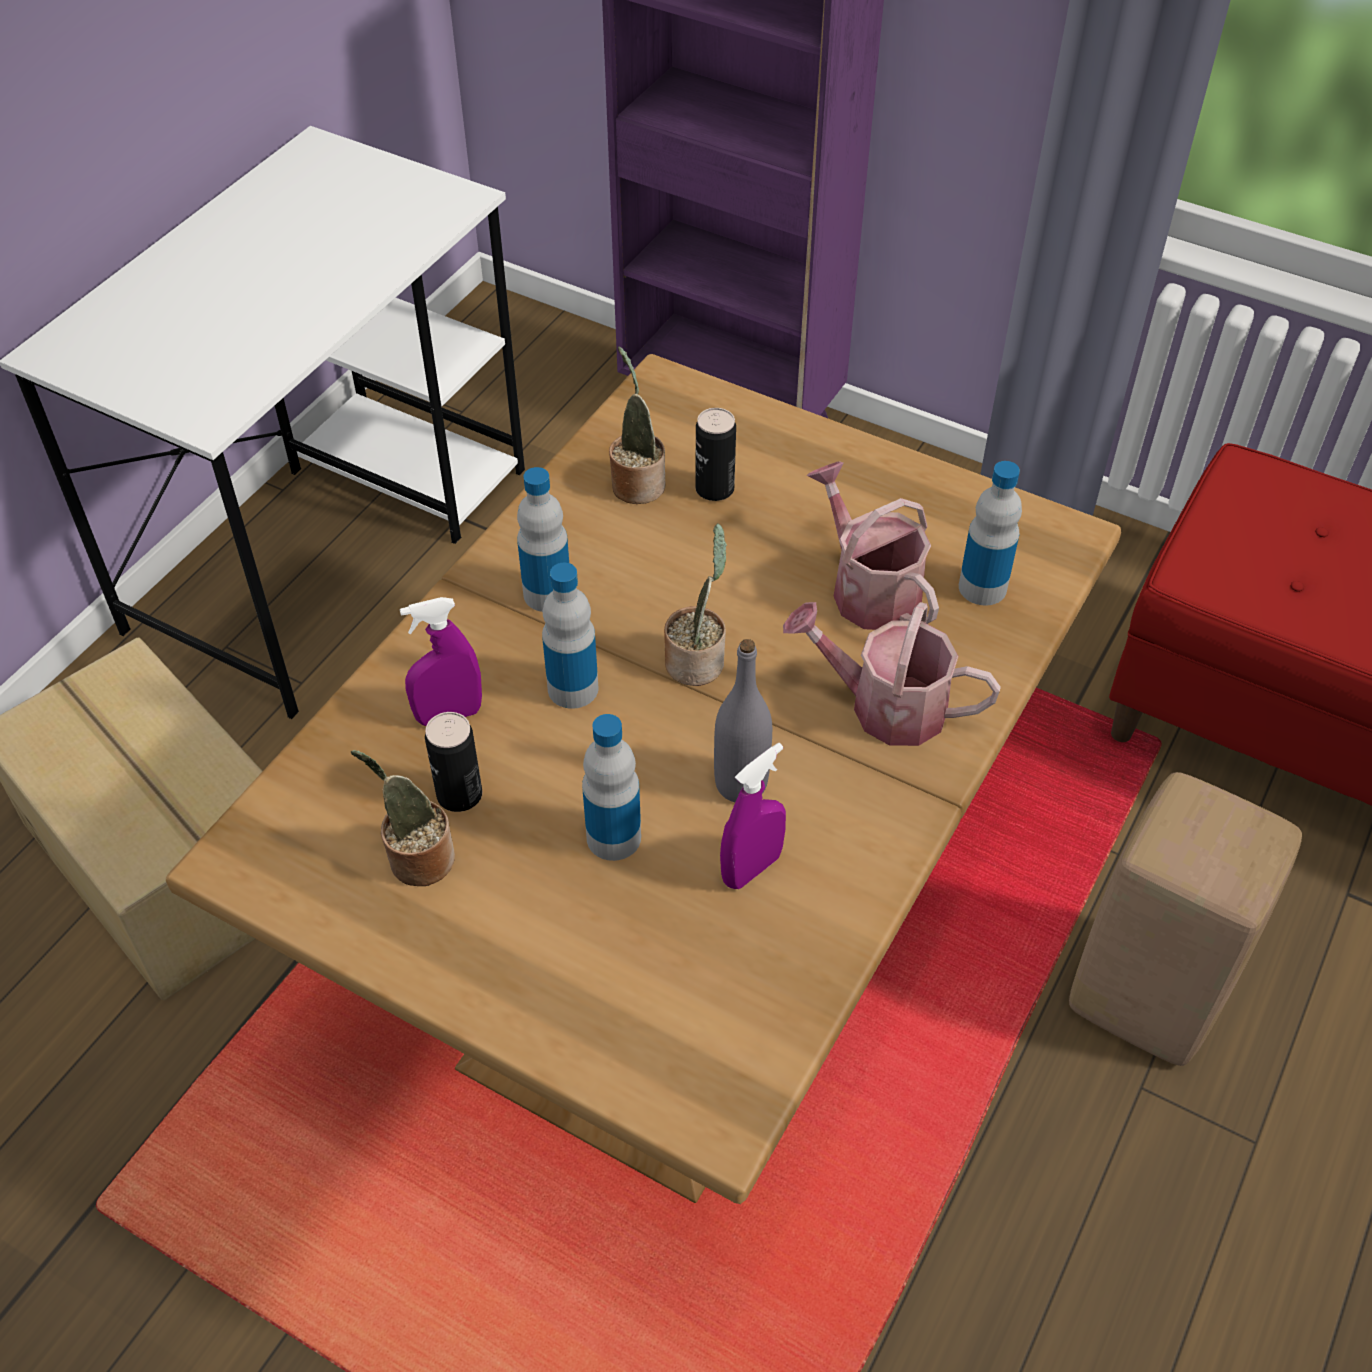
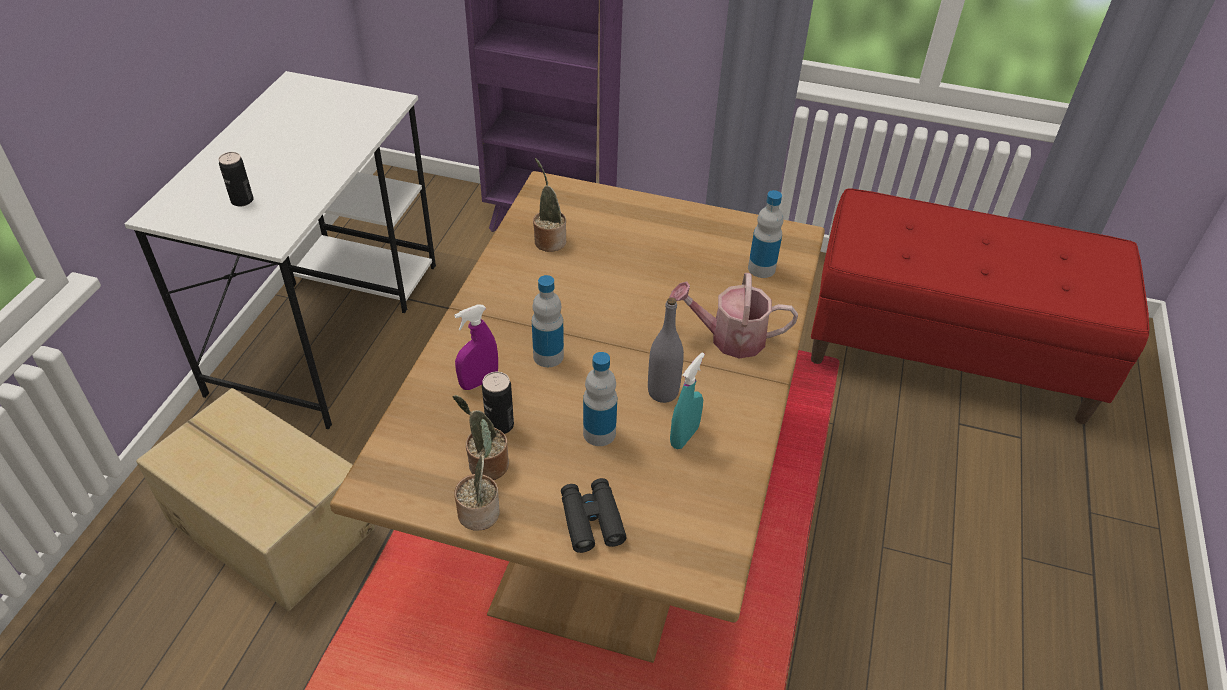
camera: 15 degrees left, 5 degrees down
bottle [517,467,569,612] -> none
potted plant [664,523,727,686] -> potted plant moved to [454,419,500,530]
can [695,408,736,501] -> can moved to [218,152,254,206]
purple spray bottle [720,743,786,889] -> turquoise spray bottle [670,352,705,449]
watering can [807,461,939,630] -> none
beige stool [1069,772,1302,1066] -> none
none -> black binoculars [561,478,627,553]

